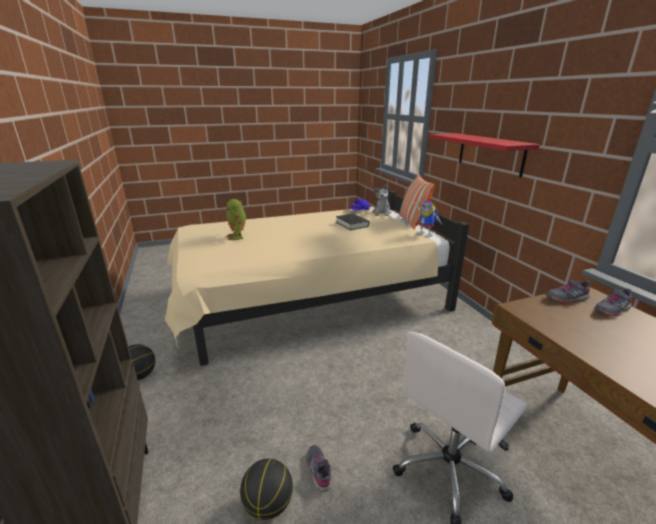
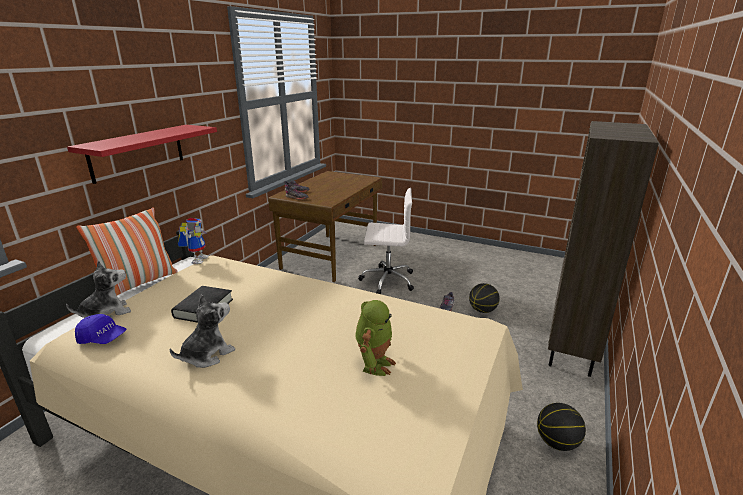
camera: 135 degrees left, 0 degrees up
none -> plush toy [170,294,235,368]

